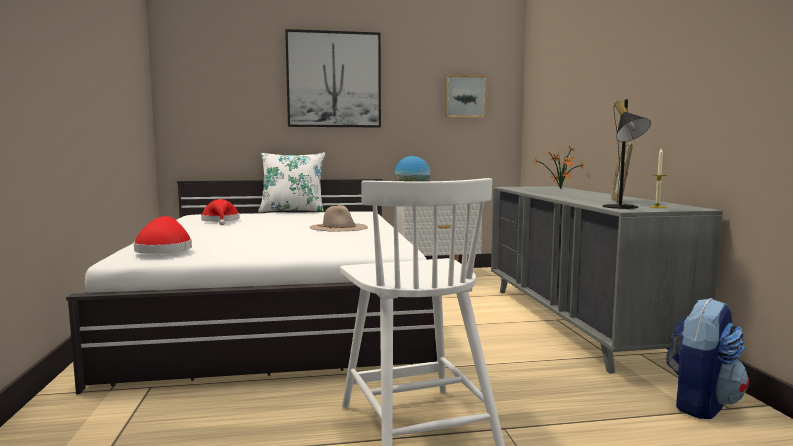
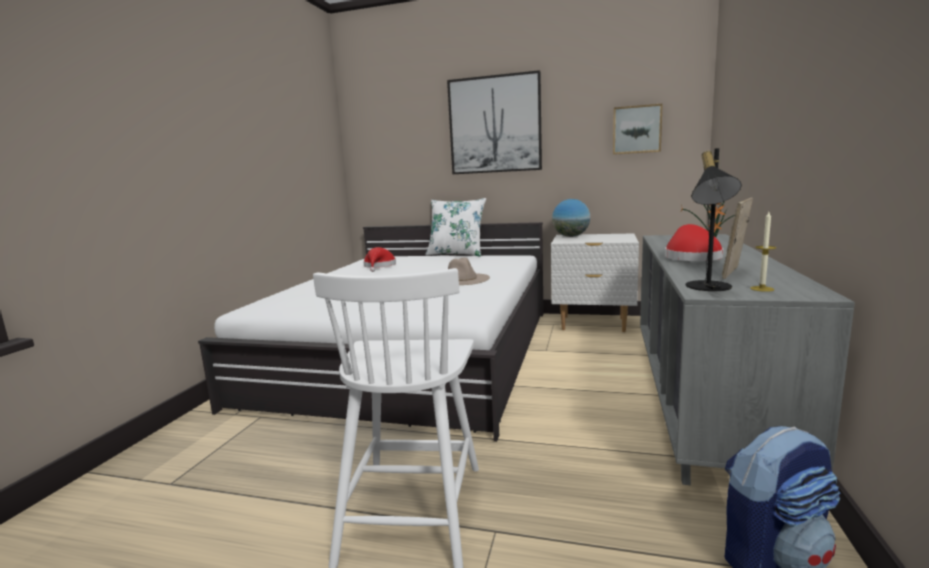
camera: 25 degrees right, 5 degrees up
red hat [134,216,192,254] -> red hat moved to [665,224,723,261]

